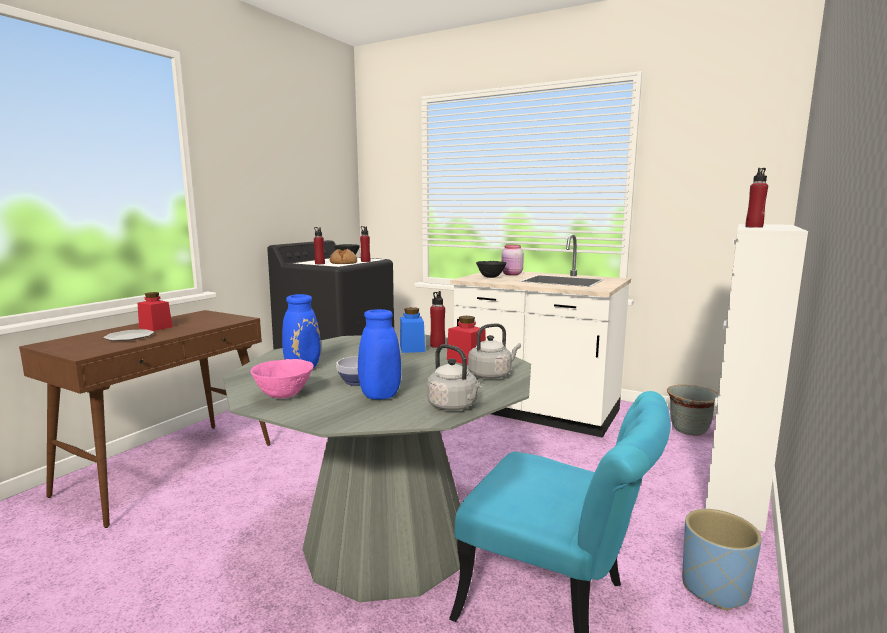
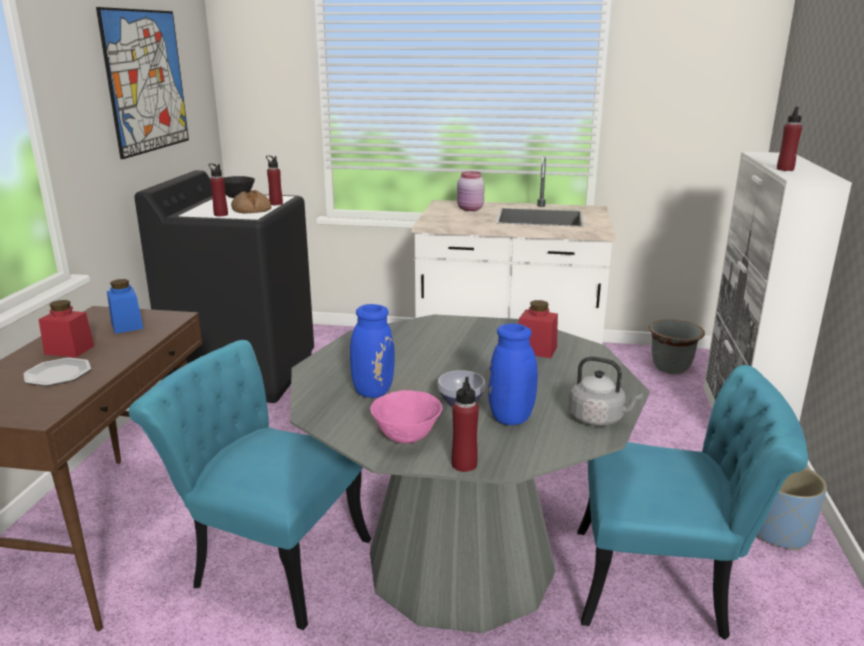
camera: 20 degrees left, 10 degrees up
blue jar [400,307,425,353] -> blue jar moved to [107,279,143,334]
red bottle [430,291,445,348] -> red bottle moved to [452,377,479,472]
grey kettle [468,324,521,379] -> none
black bowl [476,261,507,278] -> none
none -> picture [96,7,189,159]
none -> turquoise chair [129,340,371,630]

